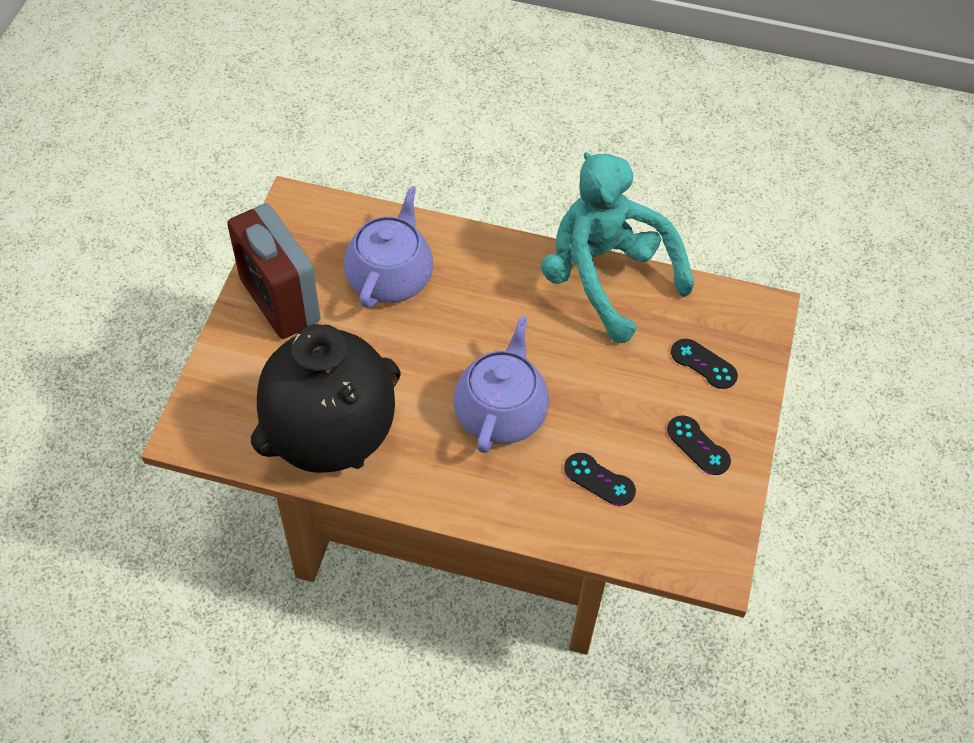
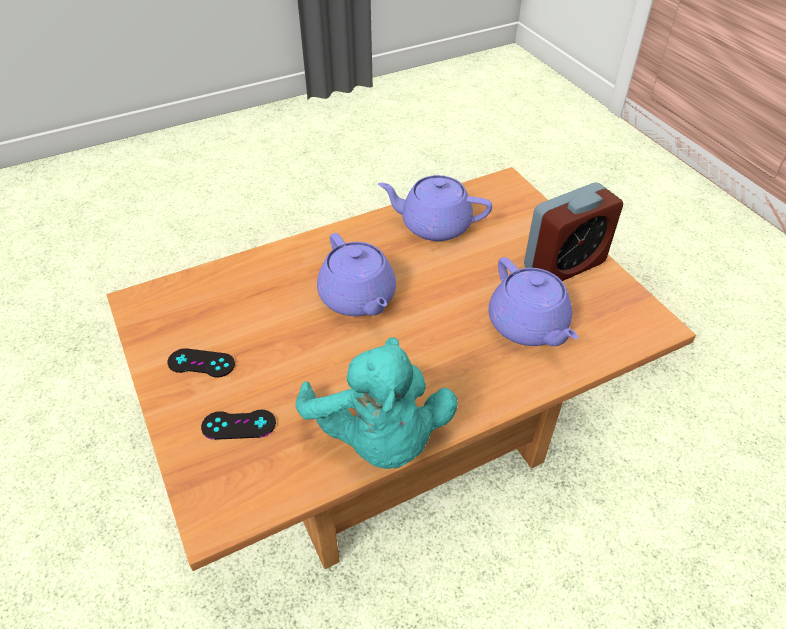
camera: 140 degrees right, 10 degrees down
alarm clock [227,203,321,339] -> alarm clock turned 135 degrees clockwise [524,182,623,281]
black vase [251,324,401,473] -> purple teapot [378,175,492,241]
turquoise plush toy [541,152,694,343] -> turquoise plush toy turned 60 degrees clockwise [295,337,458,469]
black game controller [564,453,636,506] -> none

